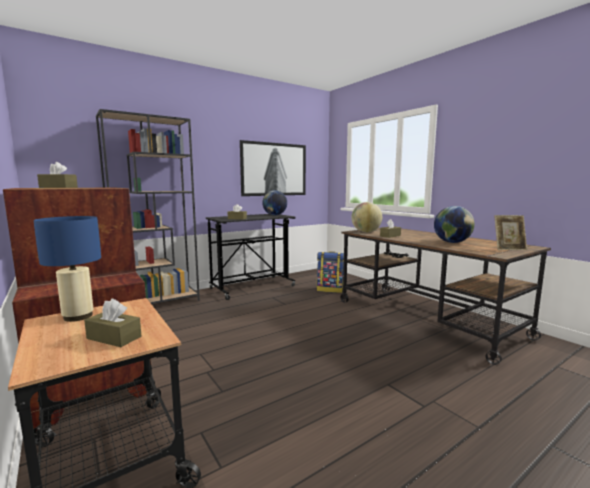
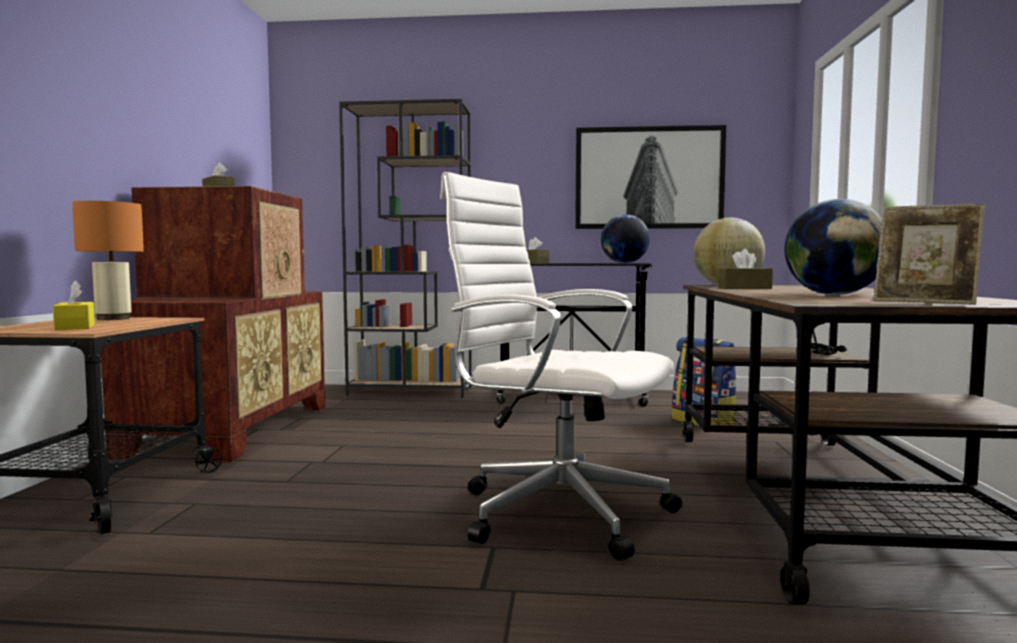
camera: 40 degrees right, 5 degrees down
blue table lamp [34,216,101,322] -> orange table lamp [72,201,144,320]
brown tissue box [84,299,141,347] -> yellow tissue box [53,281,95,330]
none -> white office chair [440,172,682,561]

